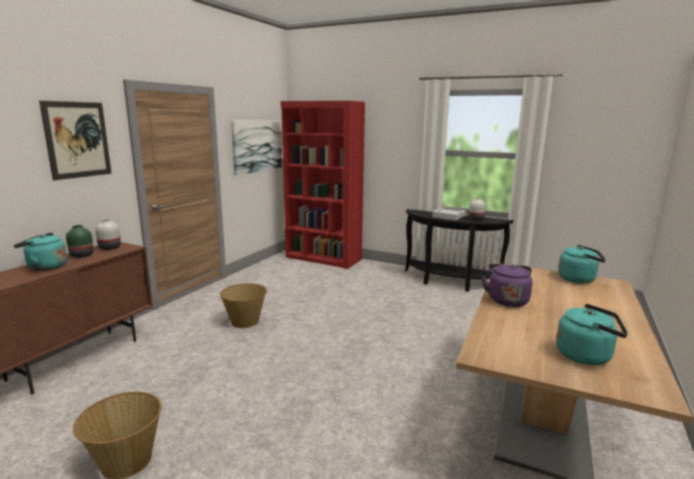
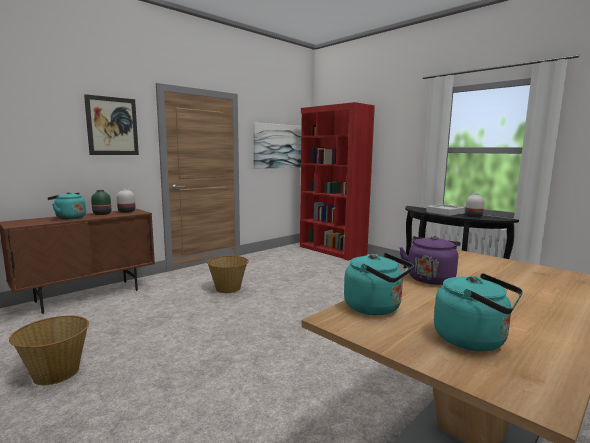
camera: 20 degrees right, 5 degrees down
turquoise kettle [558,245,606,283] -> turquoise kettle moved to [344,253,414,315]

